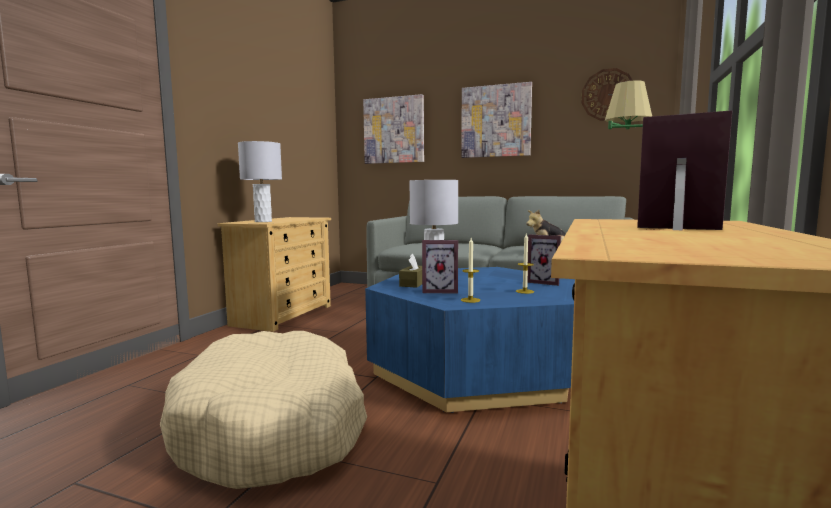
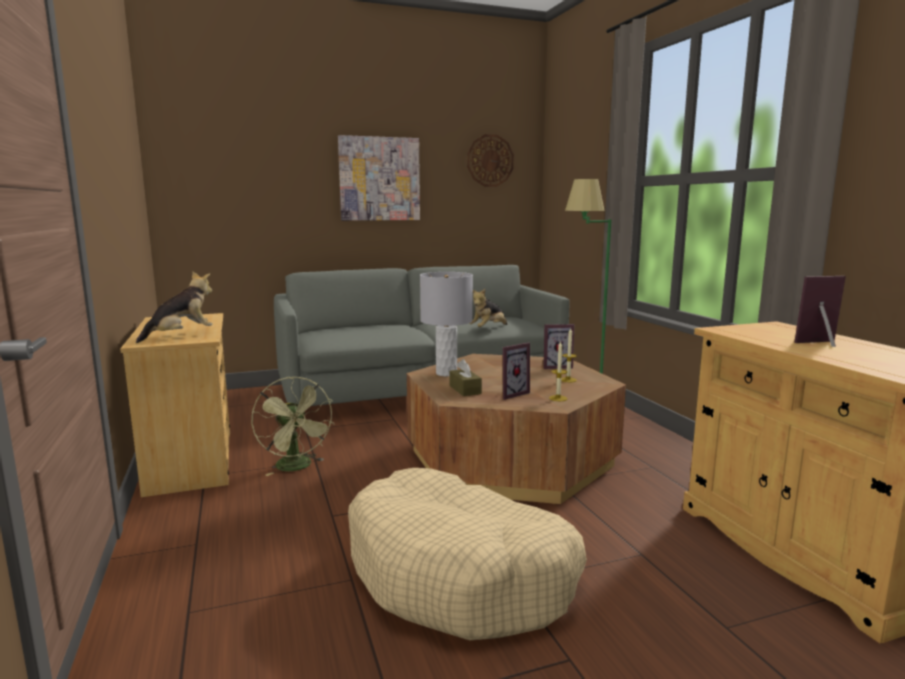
camera: 40 degrees left, 5 degrees up
grey table lamp [238,141,282,222] -> plush toy [136,272,213,343]
picture [363,94,424,164] -> none
blue coffee table [365,267,575,413] -> brown coffee table [407,354,626,504]
none -> green fan [251,377,335,476]

